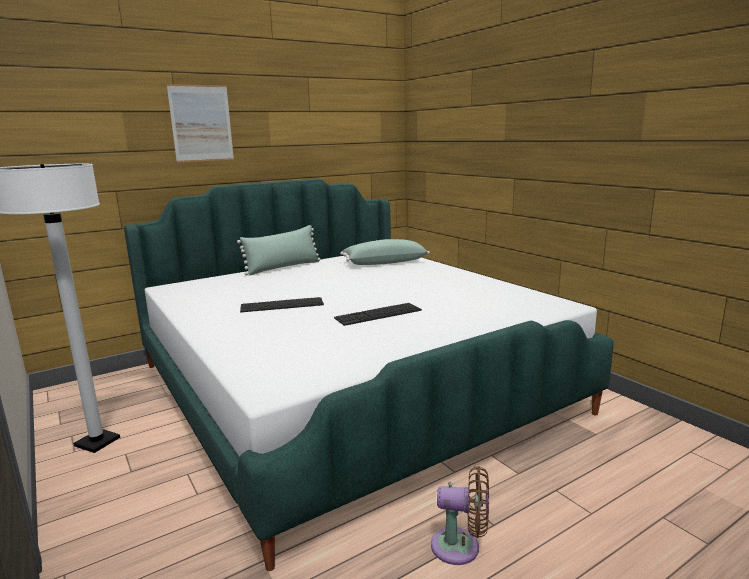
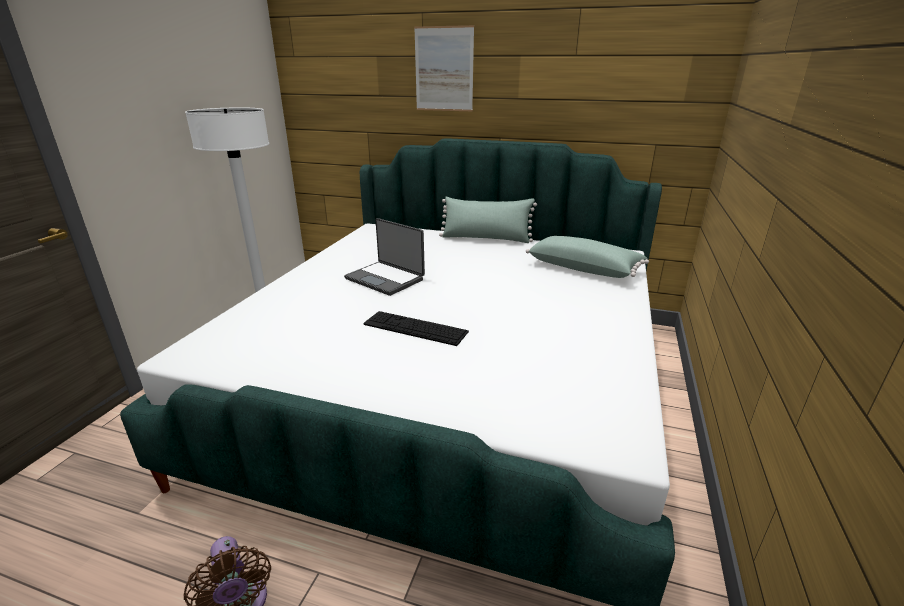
camera: 50 degrees right, 10 degrees up
keyboard [240,297,324,312] -> laptop [344,218,425,296]

